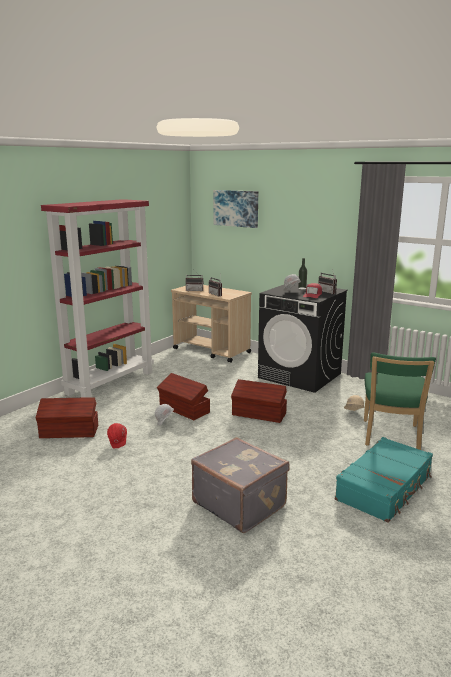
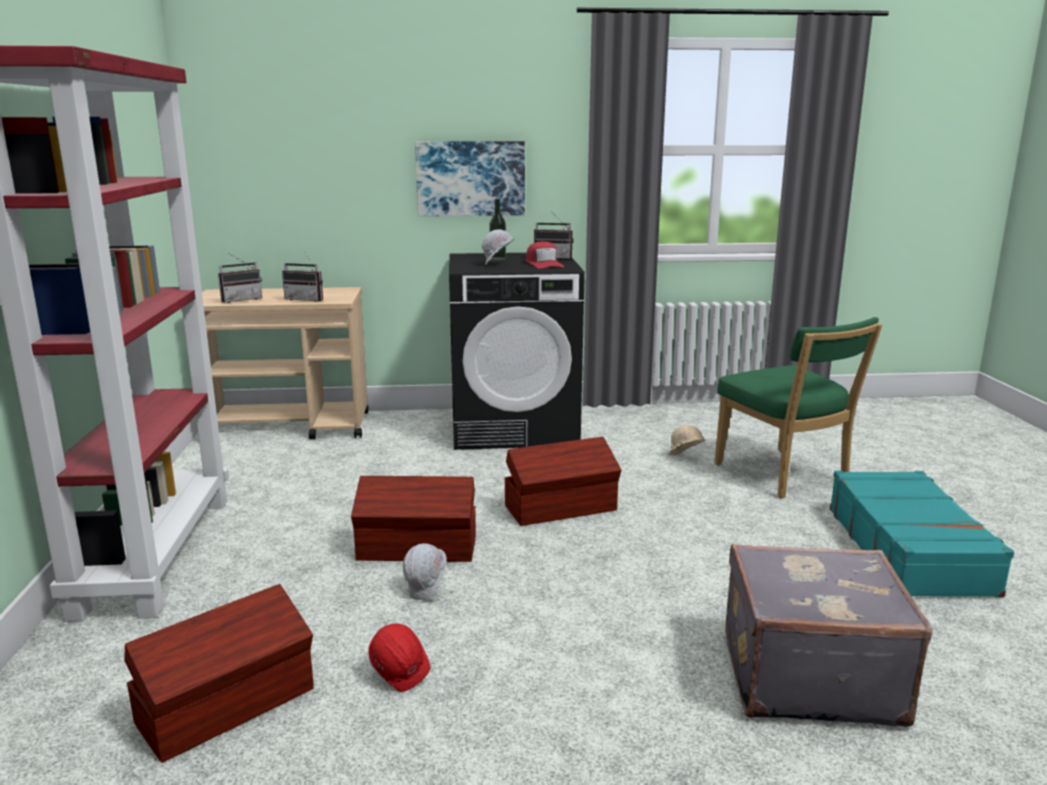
camera: 40 degrees left, 0 degrees up
picture [213,190,258,228] -> picture moved to [415,141,525,216]

